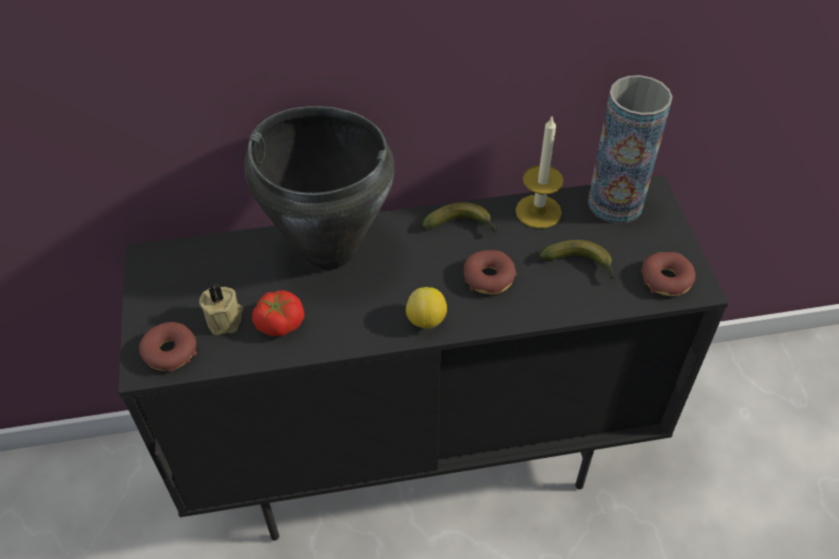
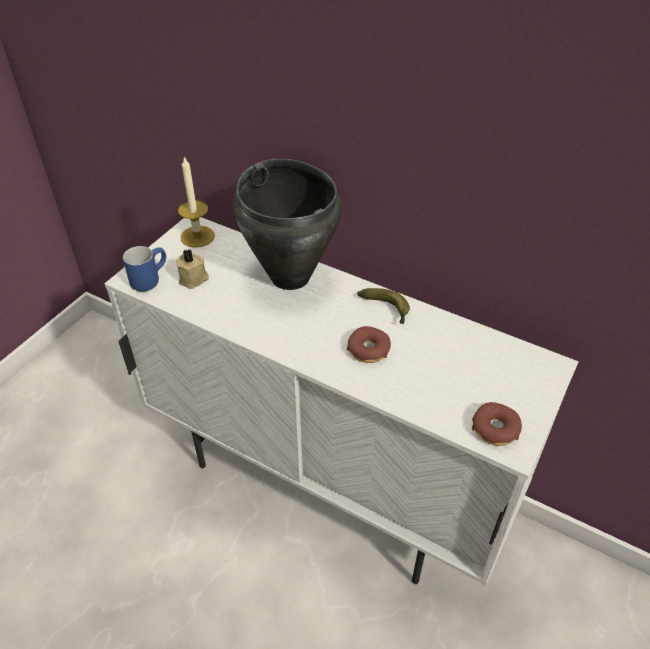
camera: 40 degrees right, 5 degrees down
black cabinet [118,175,729,540] -> white cabinet [105,217,578,585]
donut [139,322,197,372] -> blue mug [123,246,166,291]
tomato [252,290,304,336] -> none
lemon [406,287,447,329] -> none
candle [516,115,564,229] -> candle moved to [178,156,215,248]
banana [538,240,616,279] -> none
vase [588,75,673,224] -> none

